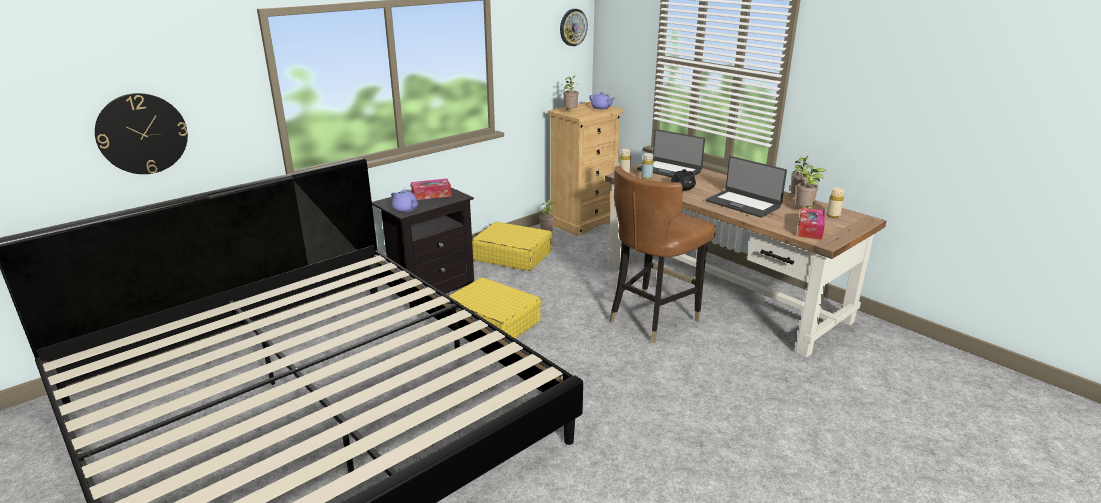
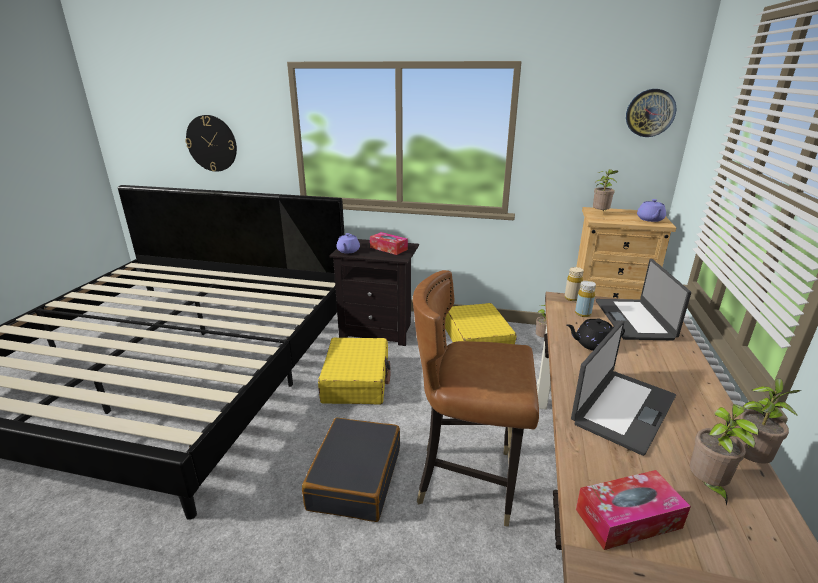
camera: 55 degrees right, 0 degrees up
laptop [706,156,787,218] -> laptop turned 150 degrees counterclockwise [571,320,676,456]
beige bottle [827,187,845,218] -> none
none -> black suitcase [302,418,400,522]

